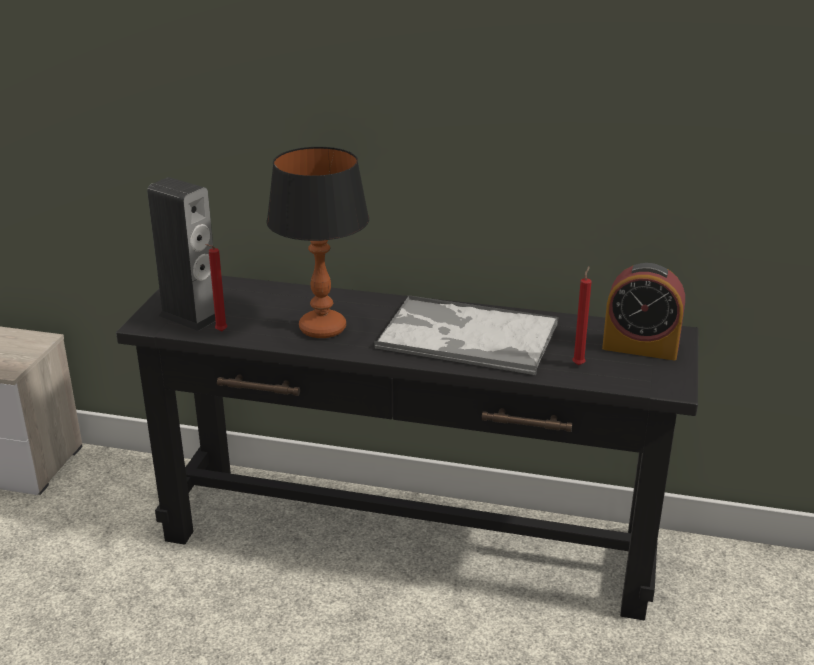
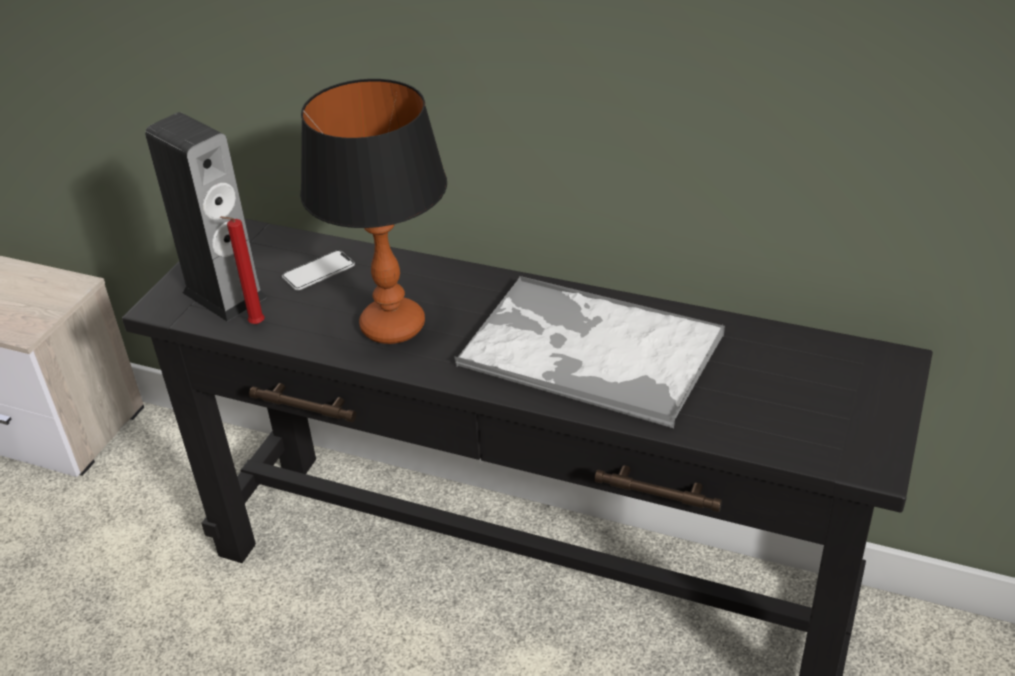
camera: 10 degrees right, 10 degrees up
red candle [572,266,592,365] -> none
alarm clock [602,263,685,360] -> none
none -> phone [282,250,355,290]

